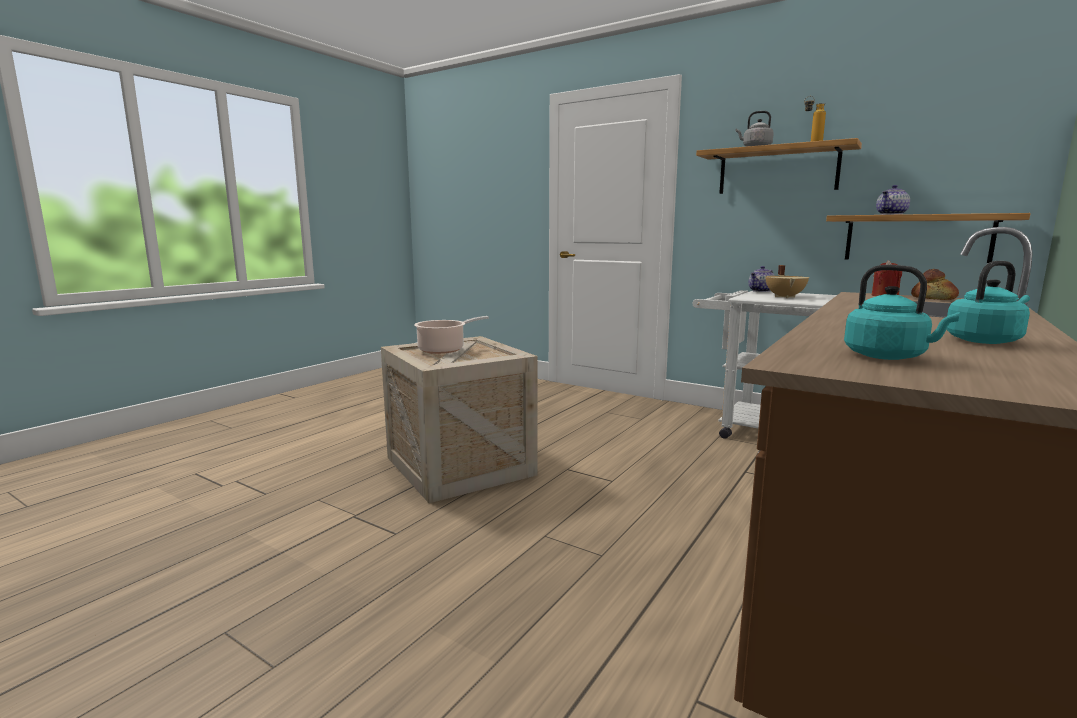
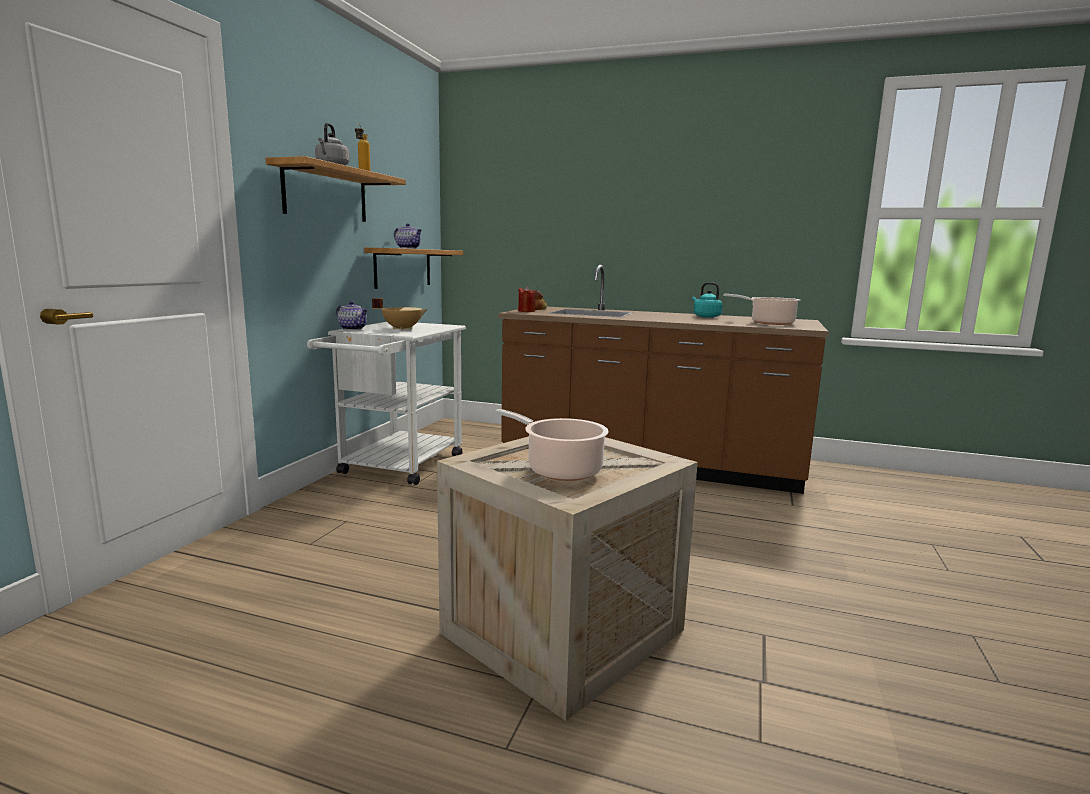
camera: 105 degrees left, 0 degrees up
turquoise kettle [844,265,960,360] -> cooking pot [723,294,800,325]

